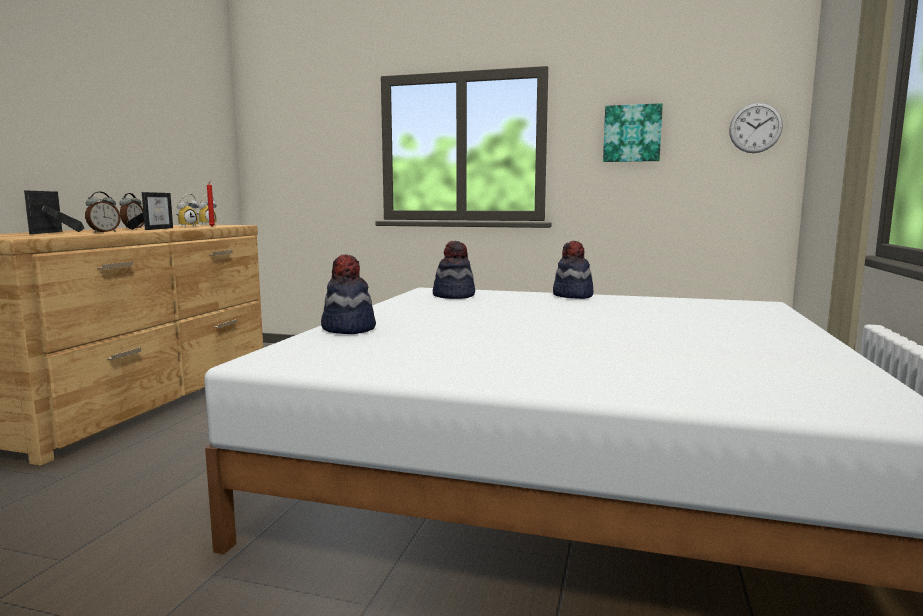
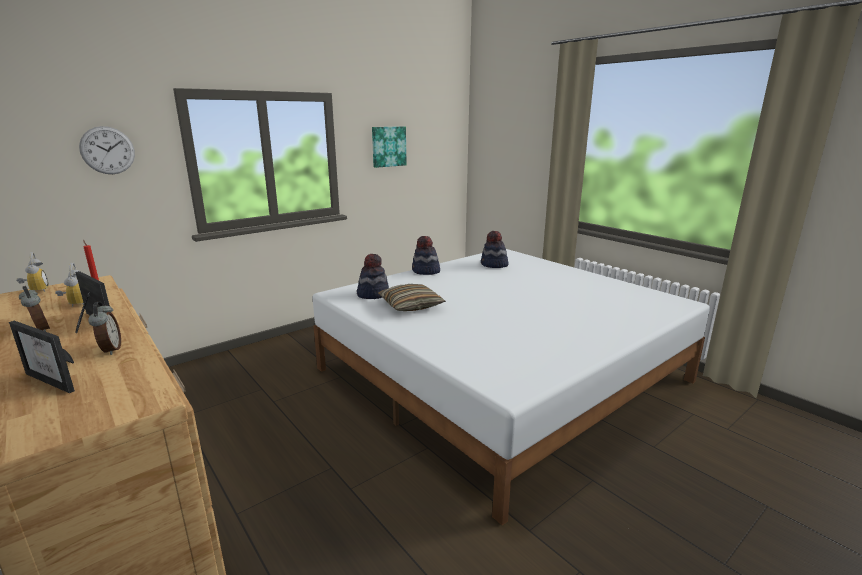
camera: 55 degrees left, 10 degrees up
hat [321,255,376,334] -> hat moved to [481,231,509,268]
wall clock [729,102,783,153] -> wall clock moved to [79,126,135,174]
none -> pillow [378,284,446,311]

